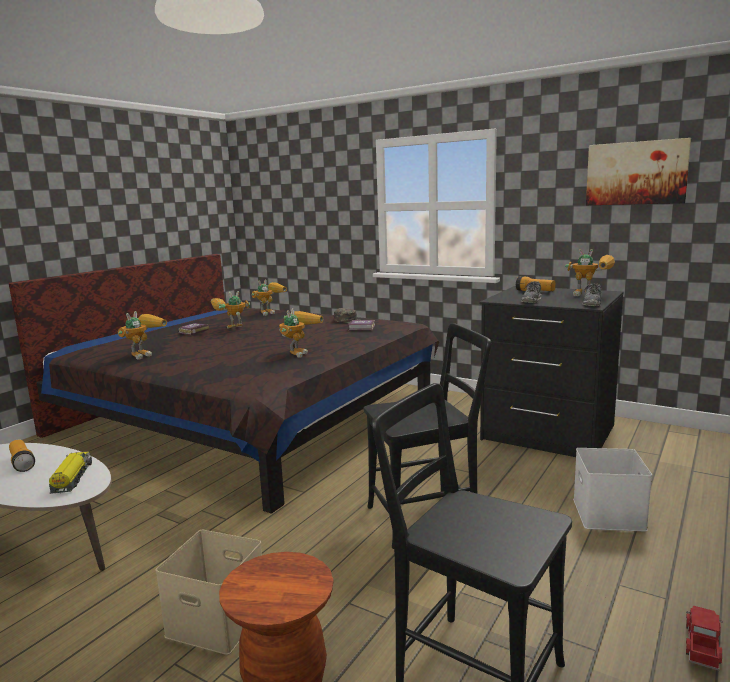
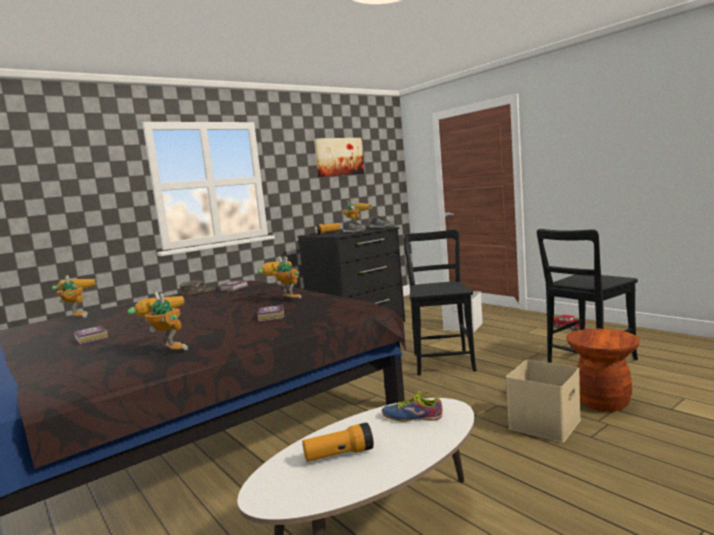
camera: 70 degrees left, 5 degrees down
toy truck [49,452,92,494] -> shoe [382,391,442,422]
toy robot [211,291,250,329] -> none
none -> book [257,304,284,322]

